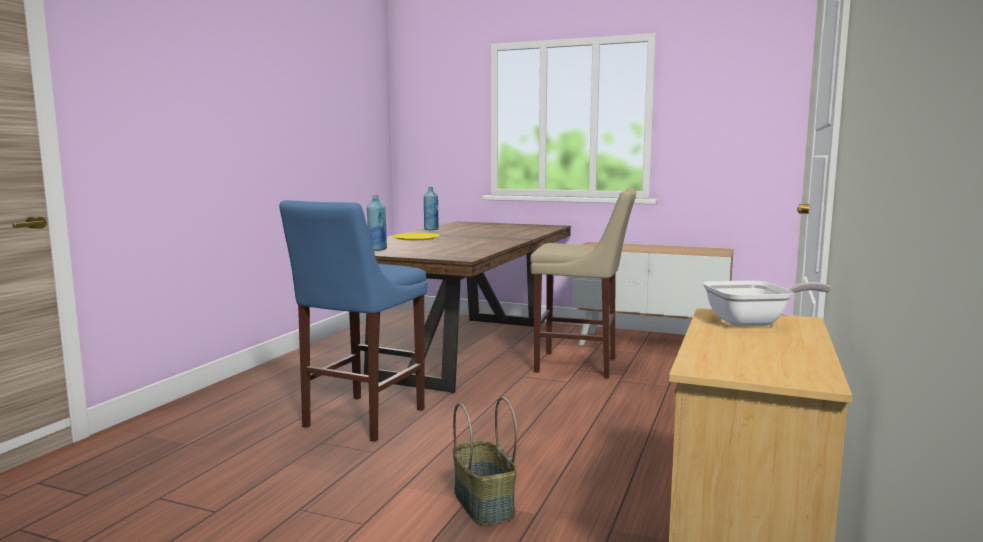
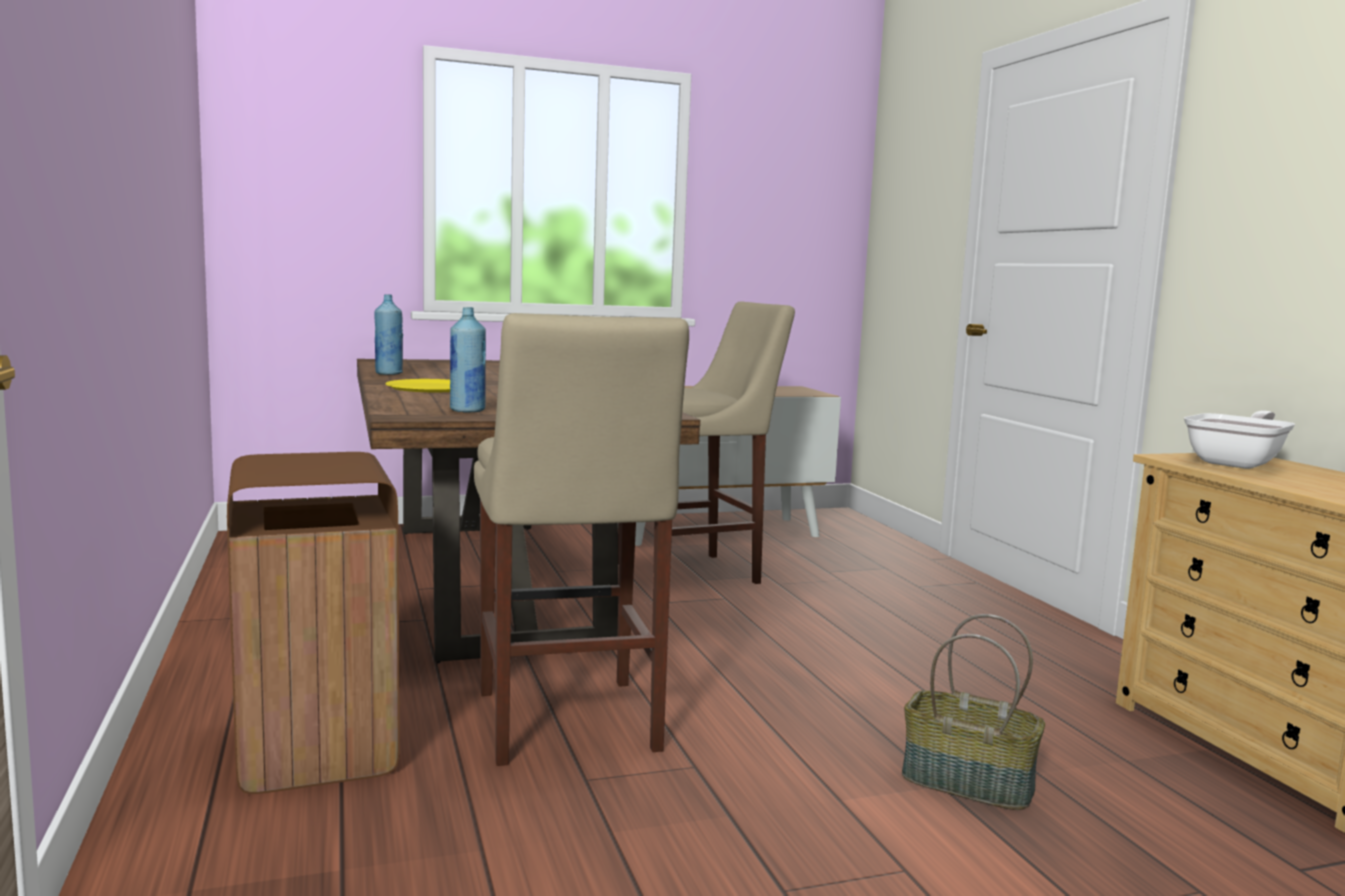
camera: 40 degrees left, 0 degrees up
blue stool [279,200,428,442] -> beige stool [474,313,689,766]
none -> brown trash can [227,452,400,794]

